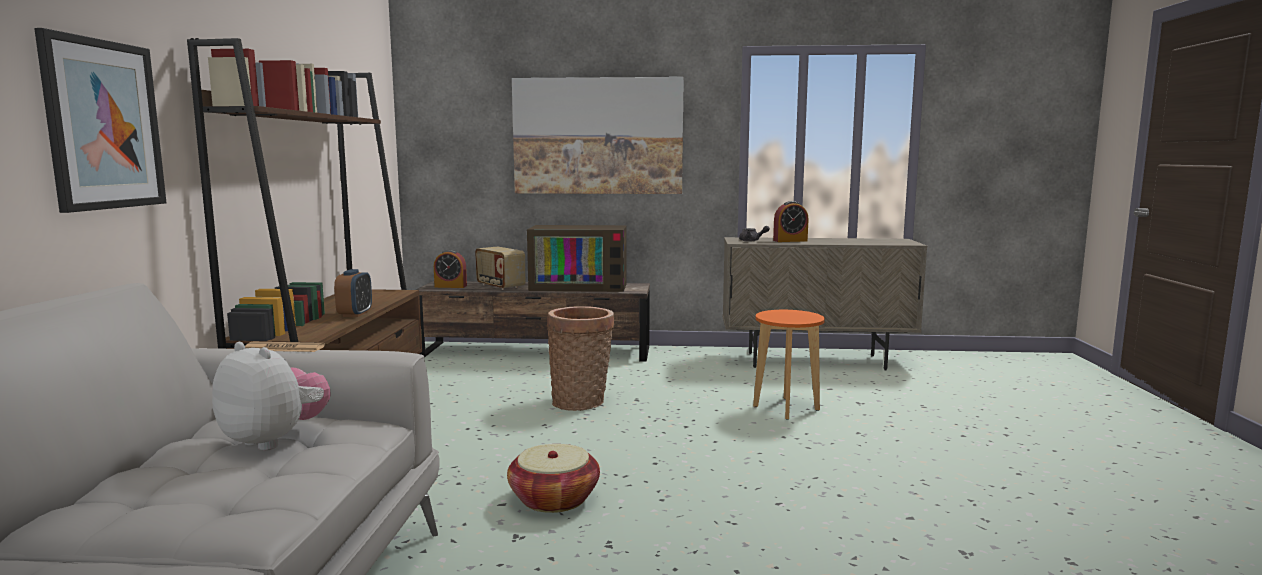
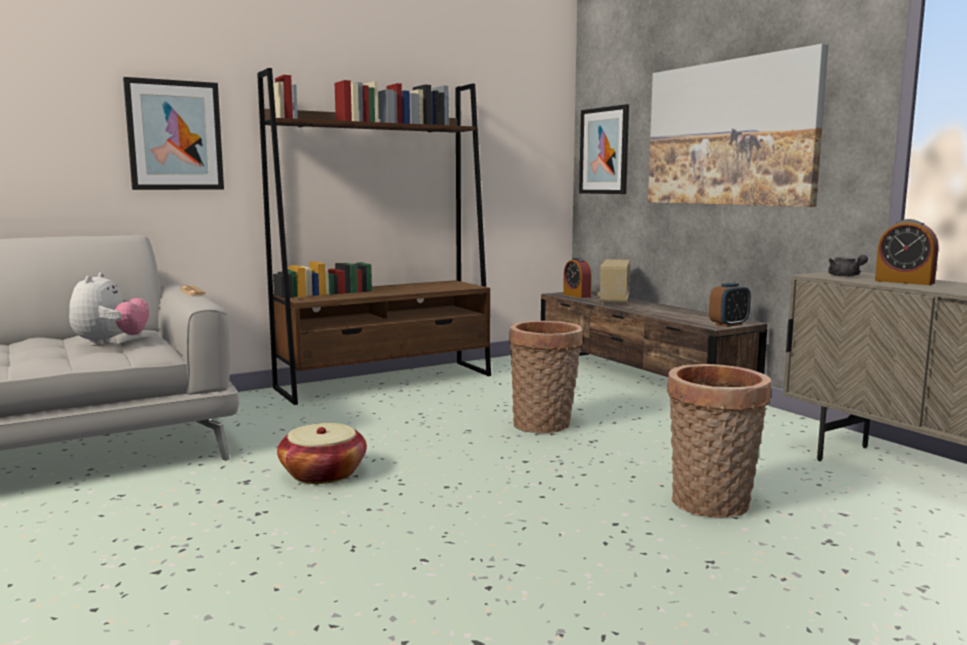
camera: 55 degrees right, 0 degrees up
alarm clock [334,269,372,317] -> alarm clock moved to [709,283,751,327]
television [527,225,627,292] -> none
orange stool [753,310,825,420] -> basket [667,364,771,518]
none -> picture [579,104,629,194]

